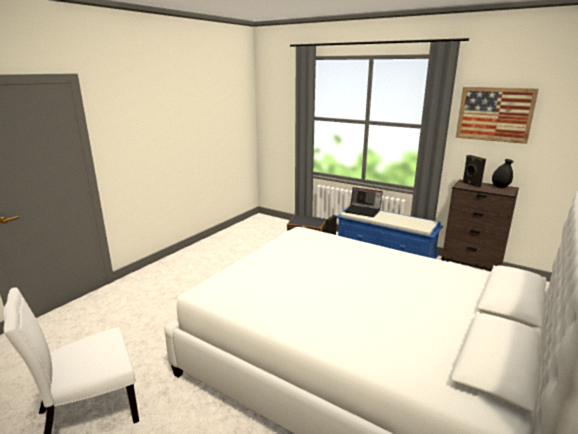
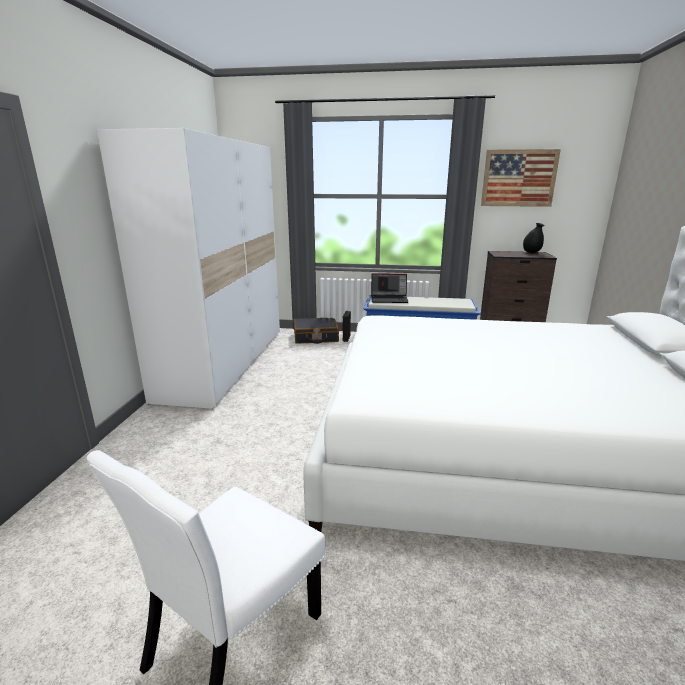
camera: 25 degrees left, 0 degrees up
black speaker [462,155,486,187] -> none
none -> white wardrobe [97,128,280,409]

